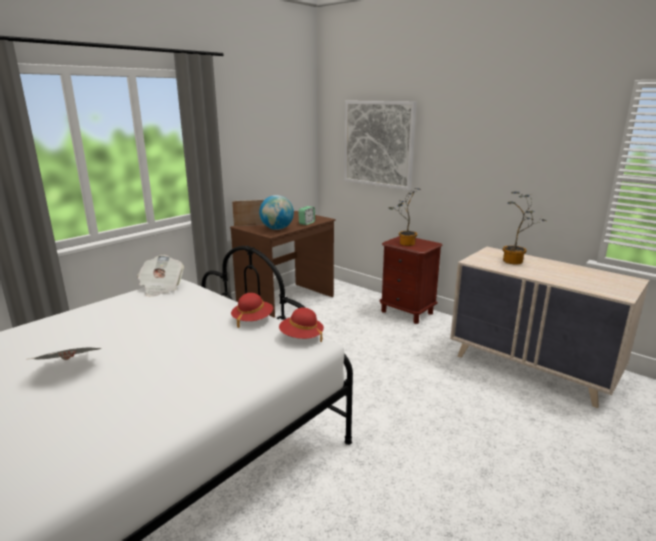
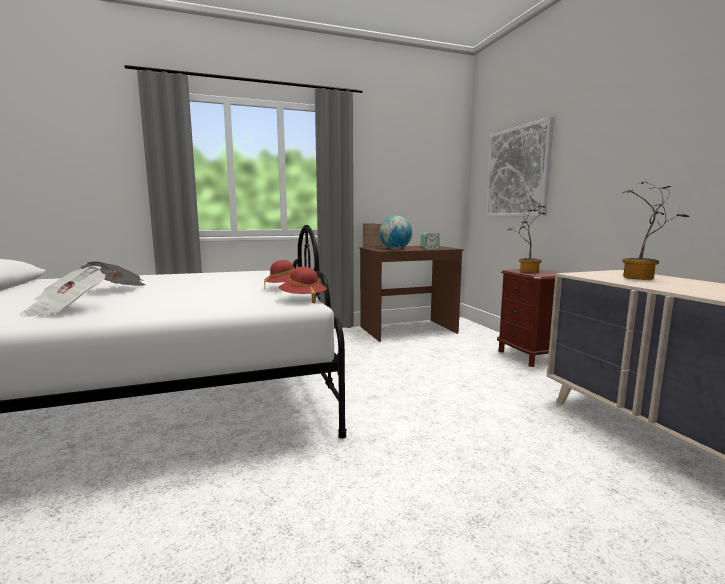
camera: 30 degrees right, 10 degrees down
newspaper [137,255,184,297] -> newspaper moved to [20,266,105,317]

